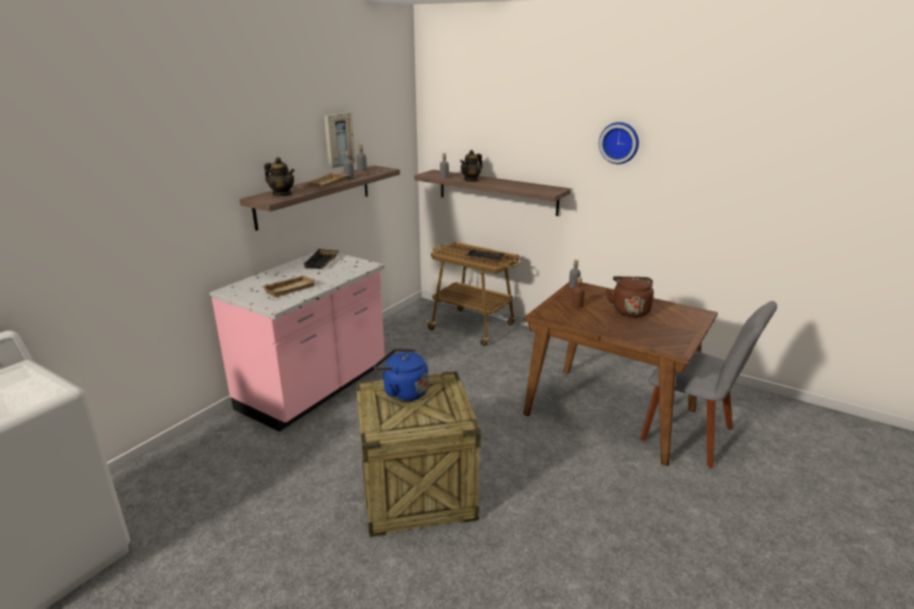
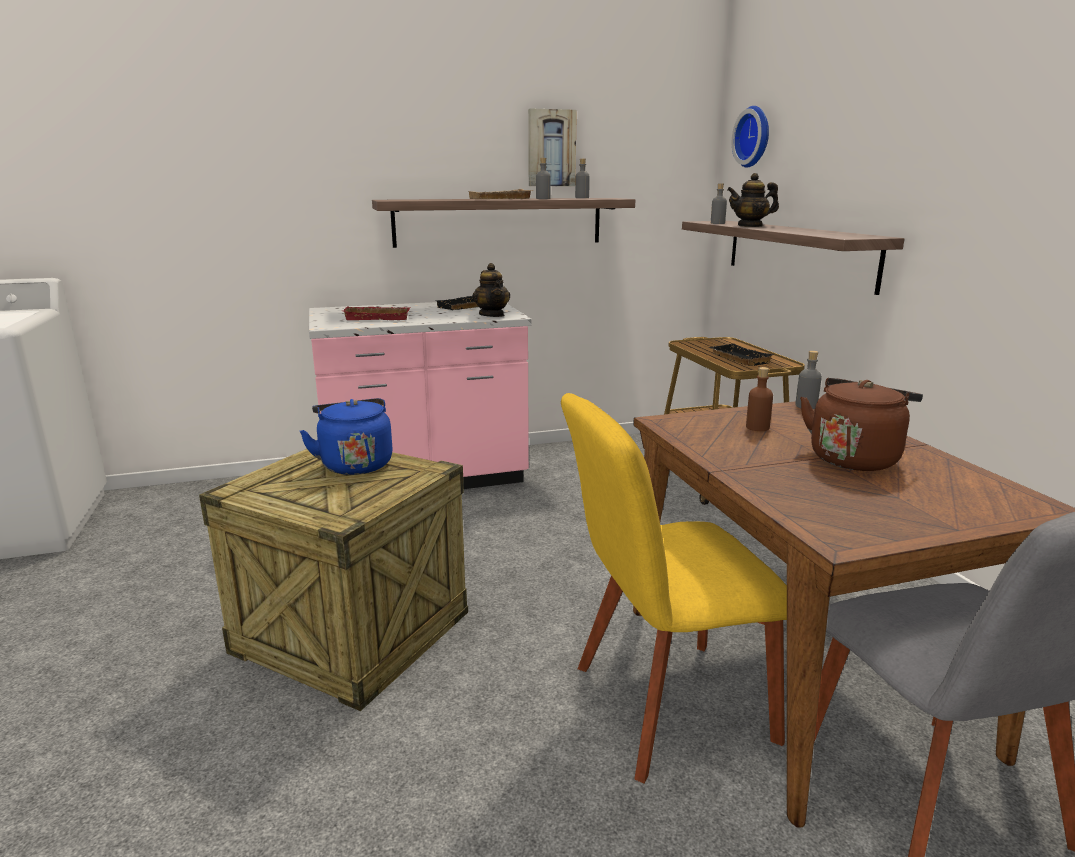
camera: 40 degrees right, 5 degrees down
beige tray [262,275,316,297] -> red tray [343,307,410,320]
teapot [264,157,295,196] -> teapot moved to [473,263,510,317]
wall clock [599,122,639,164] -> wall clock moved to [732,106,769,168]
none -> yellow chair [561,393,787,784]

